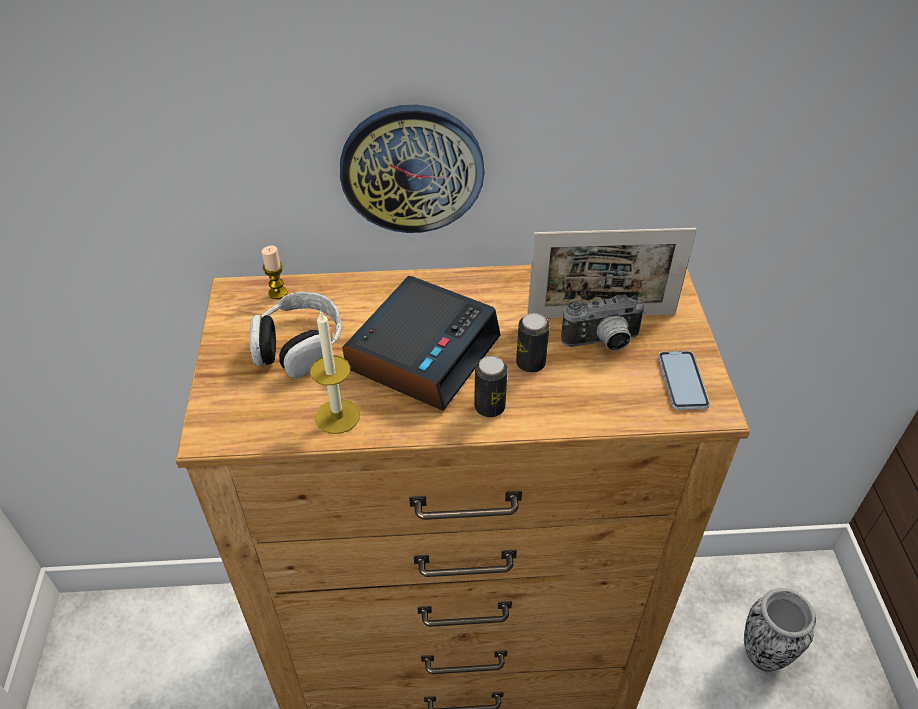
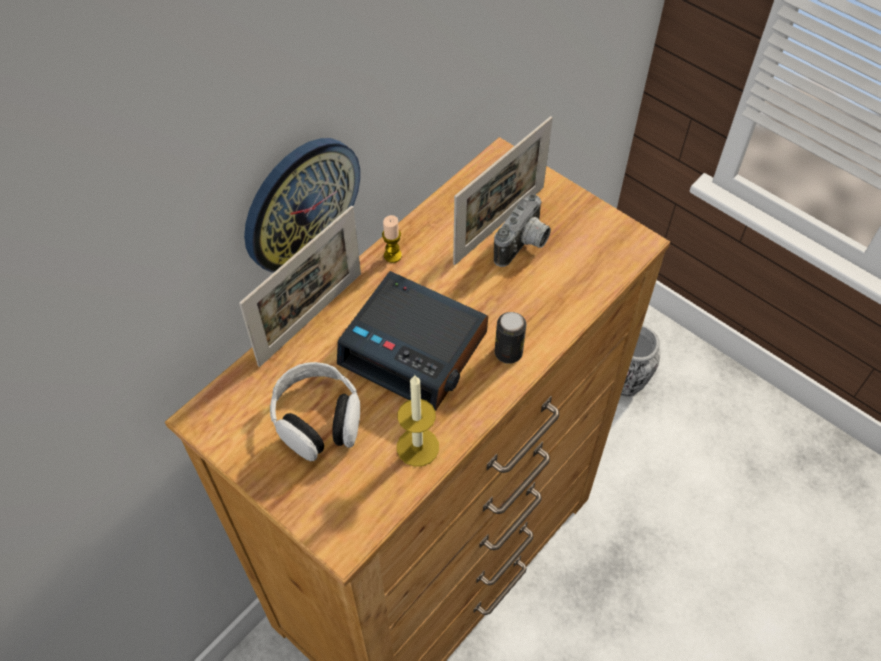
camera: 45 degrees left, 10 degrees up
candle [262,246,288,299] -> candle moved to [382,215,402,263]
alarm clock [342,276,500,411] -> alarm clock turned 135 degrees clockwise [337,271,488,412]
can [516,313,550,373] -> none
phone [658,351,710,410] -> none
none -> picture frame [239,206,361,367]

